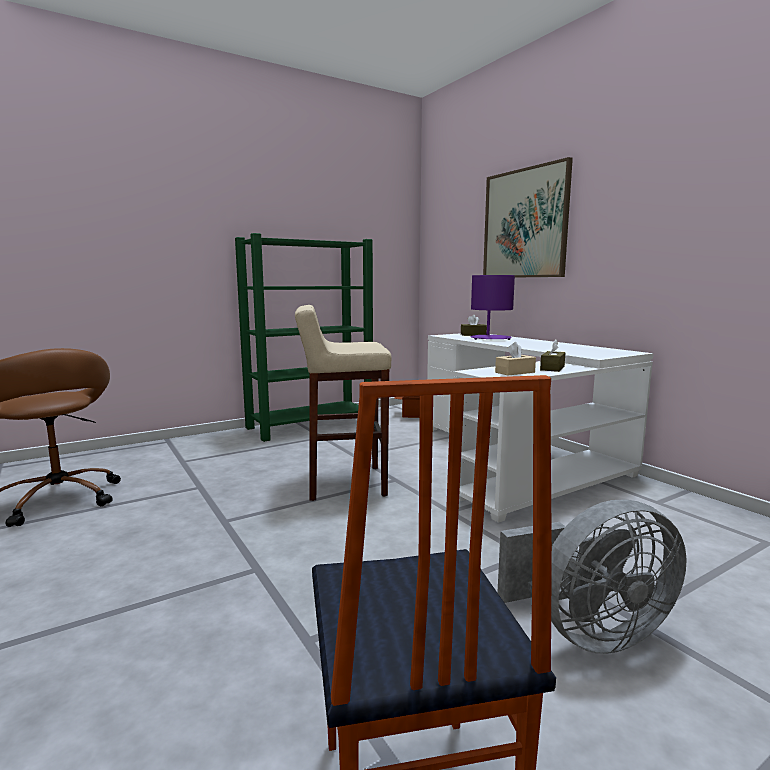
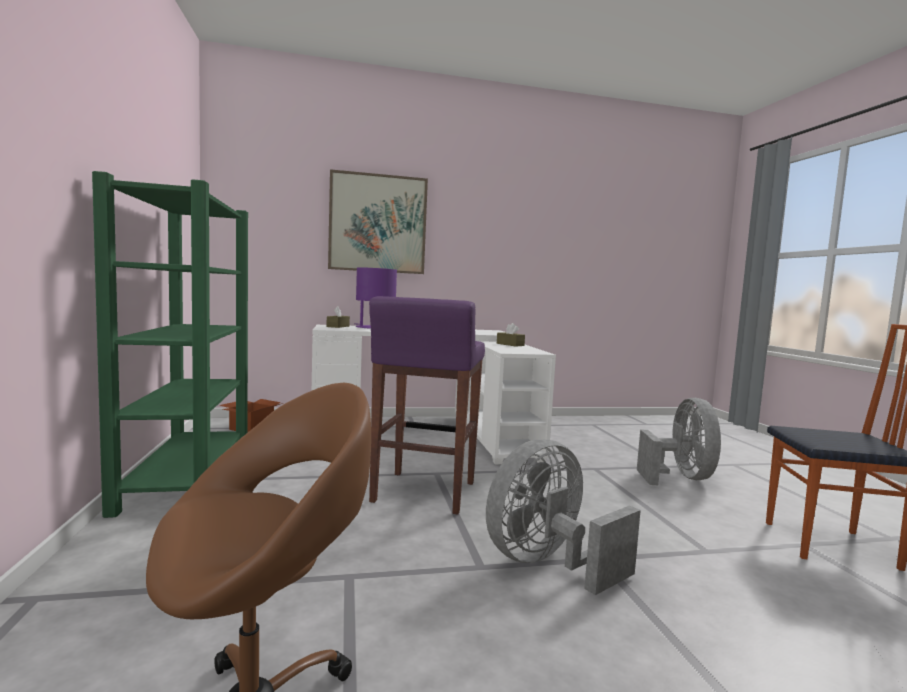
camera: 70 degrees left, 5 degrees down
beige stool [295,305,392,501] -> purple stool [369,296,485,515]
beige tissue box [495,342,536,375] -> none
none -> grey fan [486,439,641,595]

